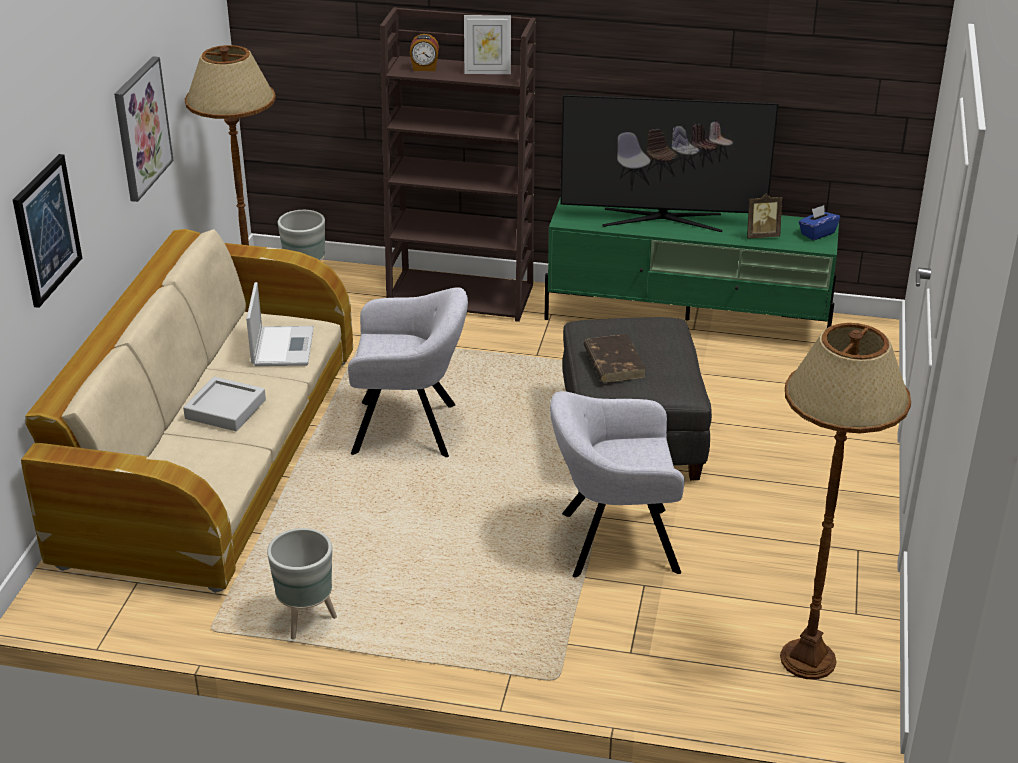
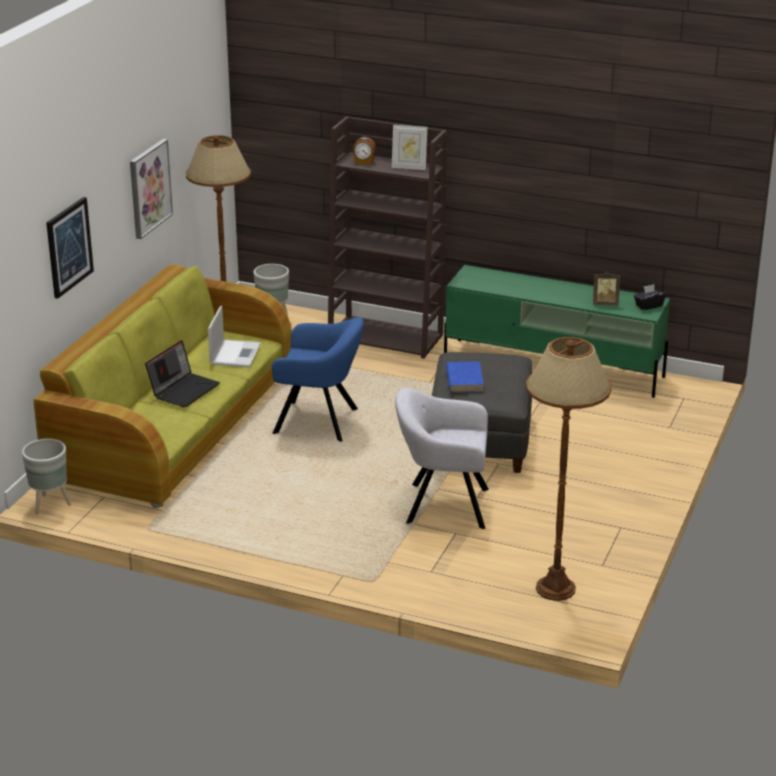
camera: 10 degrees right, 5 degrees down
beige sofa [21,229,353,593] -> green sofa [34,265,292,508]
grey tray [183,377,266,431] -> laptop [145,340,220,408]
grey planter [267,528,337,639] -> grey planter moved to [22,439,71,515]
grey armchair [348,287,468,457] -> blue armchair [272,317,364,442]
television [560,95,779,232] -> none
brown book [584,334,646,383] -> blue book [446,361,484,392]
blue tissue box [799,205,840,240] -> black tissue box [634,284,666,310]

